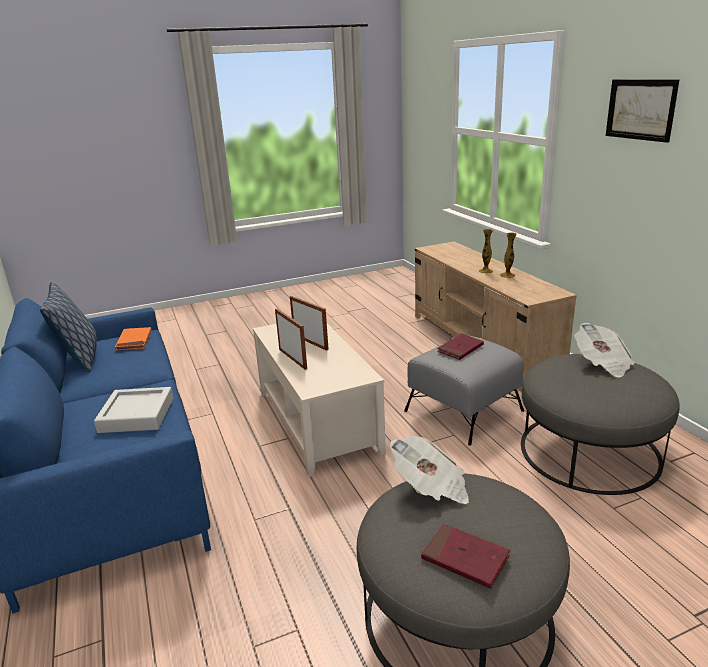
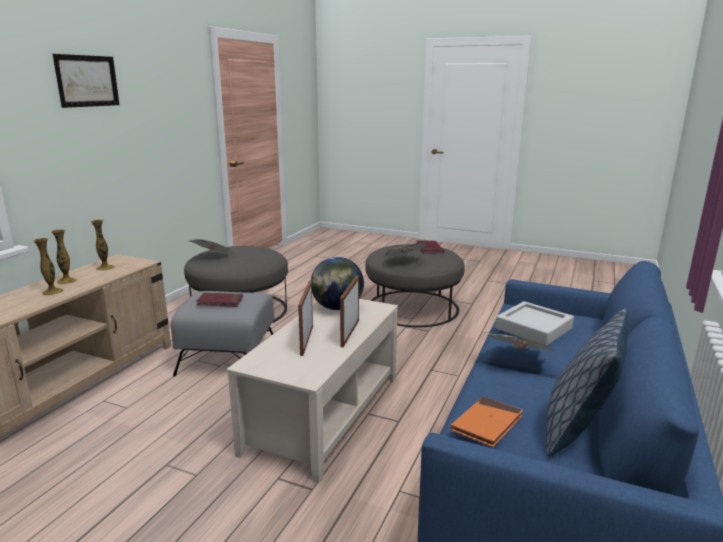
camera: 135 degrees left, 5 degrees down
none -> vase [91,220,115,270]
none -> globe [311,257,364,310]
none -> newspaper [485,333,554,351]

